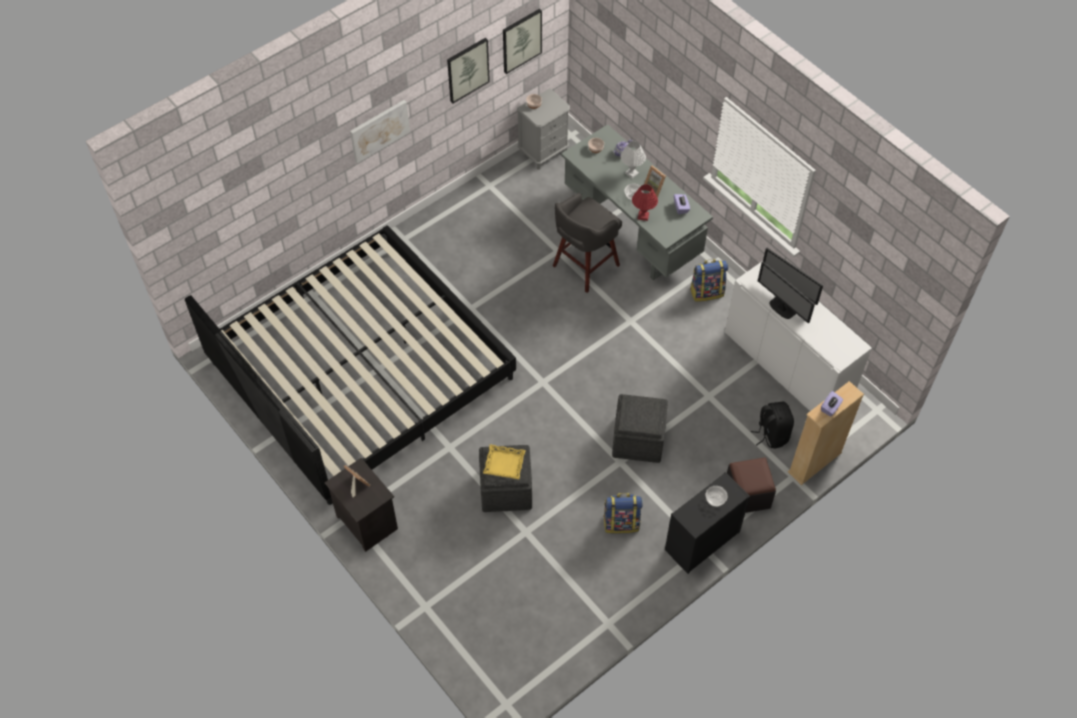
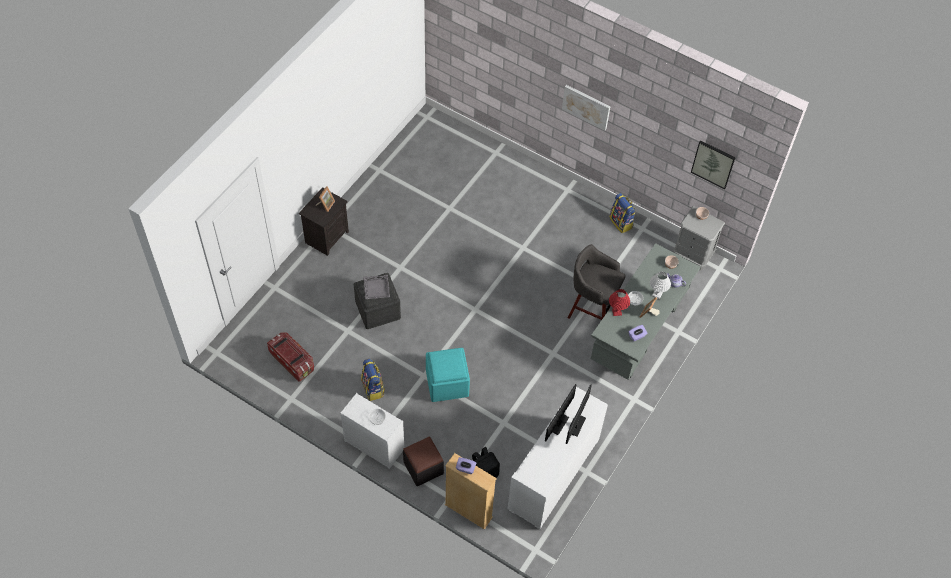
camera: 70 degrees right, 0 degrees up
bed [185,225,516,505] -> none
picture [447,38,490,104] -> none
yellow tray [483,444,526,479] -> grey tray [363,275,390,299]
grey ottoman [612,394,668,463] -> turquoise ottoman [426,348,470,402]
black dresser [665,472,750,574] -> white dresser [341,393,404,469]
backpack [690,259,728,302] -> backpack moved to [610,193,636,233]
none -> storage box [267,332,314,382]

